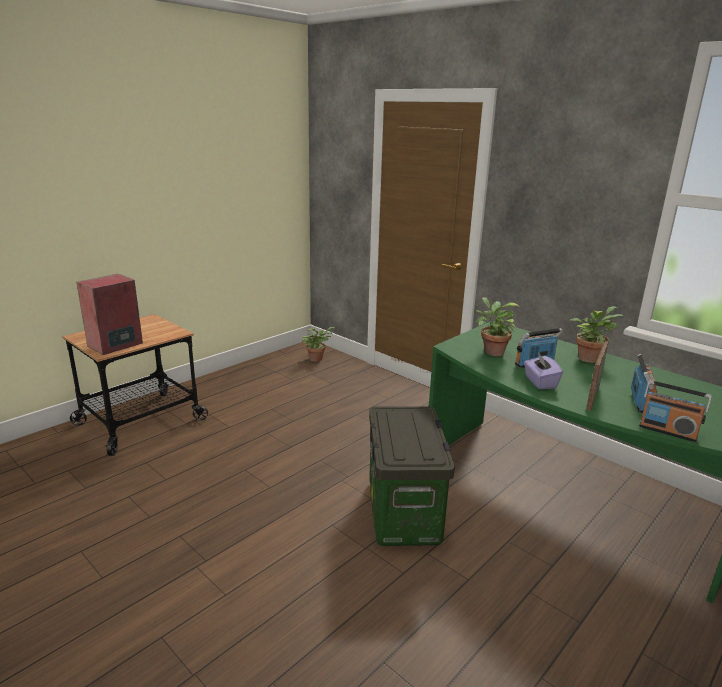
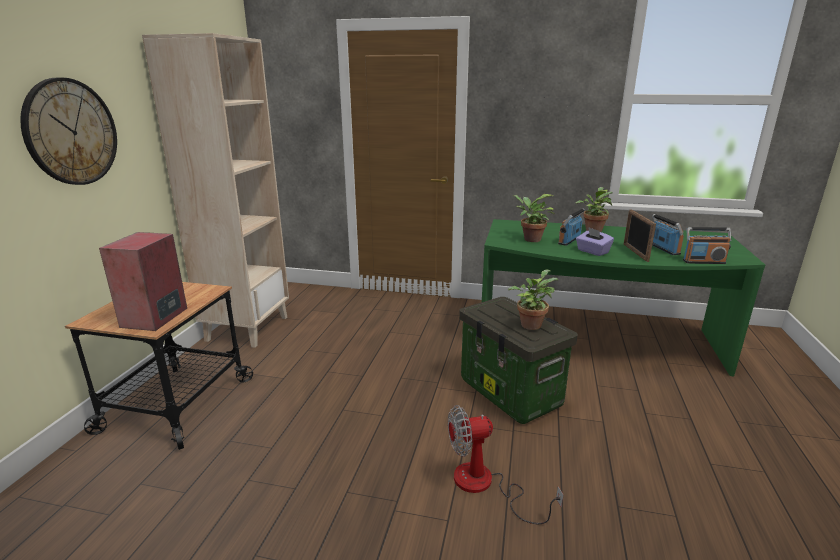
camera: 30 degrees left, 0 degrees up
potted plant [302,327,335,362] -> potted plant moved to [508,269,558,330]
none -> wall clock [20,77,117,185]
none -> beige bookcase [142,33,289,348]
none -> fan [448,405,563,524]

